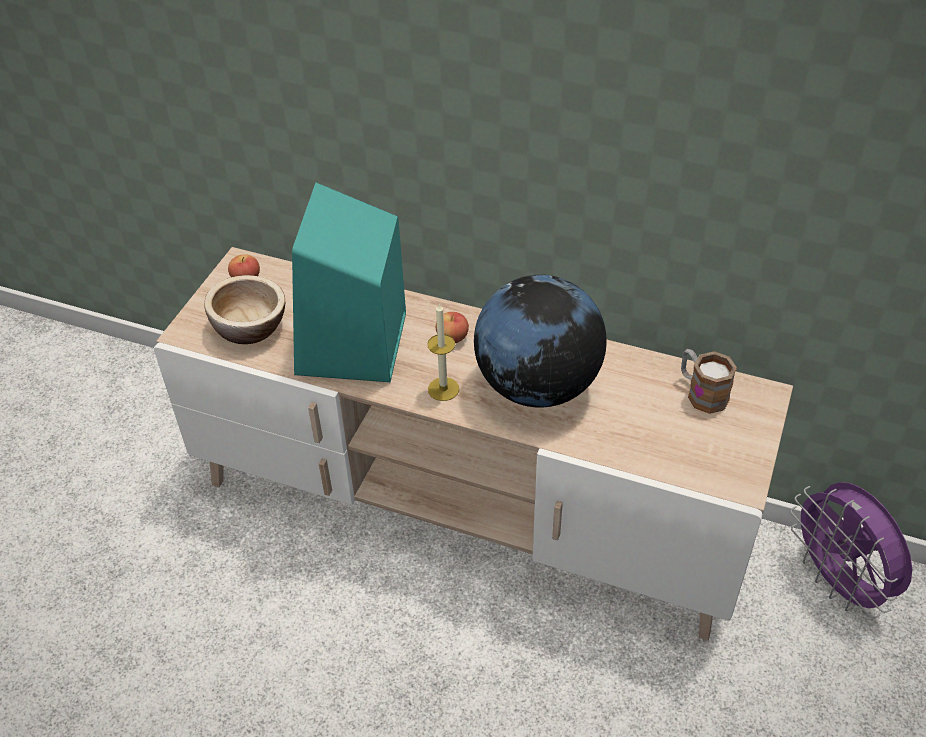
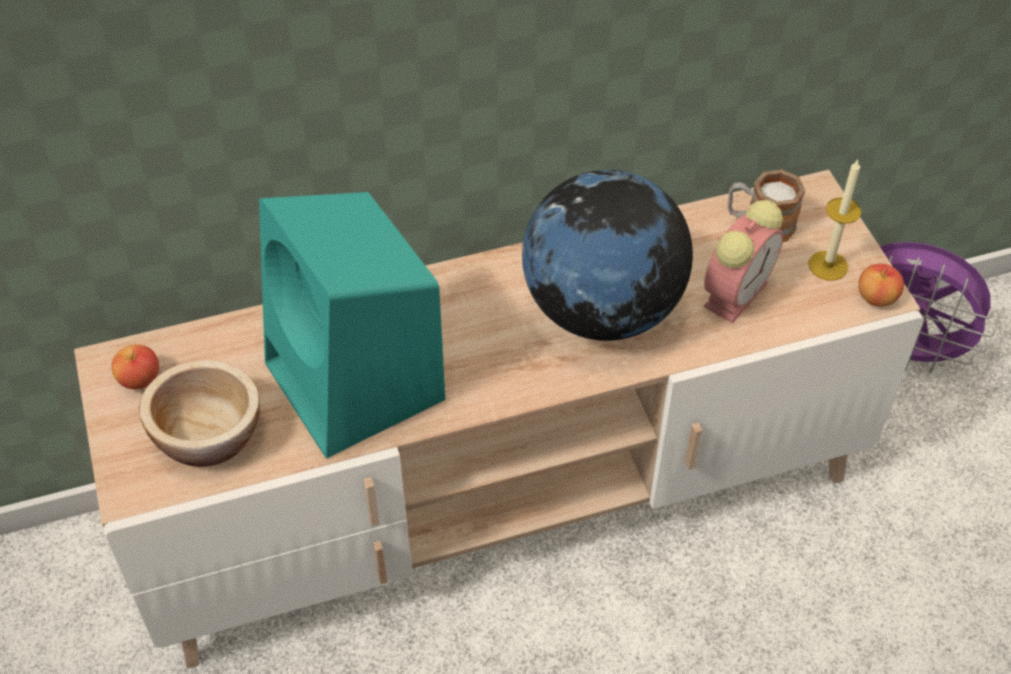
camera: 40 degrees left, 5 degrees up
candle [427,302,459,401] -> candle moved to [808,160,862,281]
apple [436,312,469,343] -> apple moved to [858,264,904,307]
none -> alarm clock [704,200,783,323]

